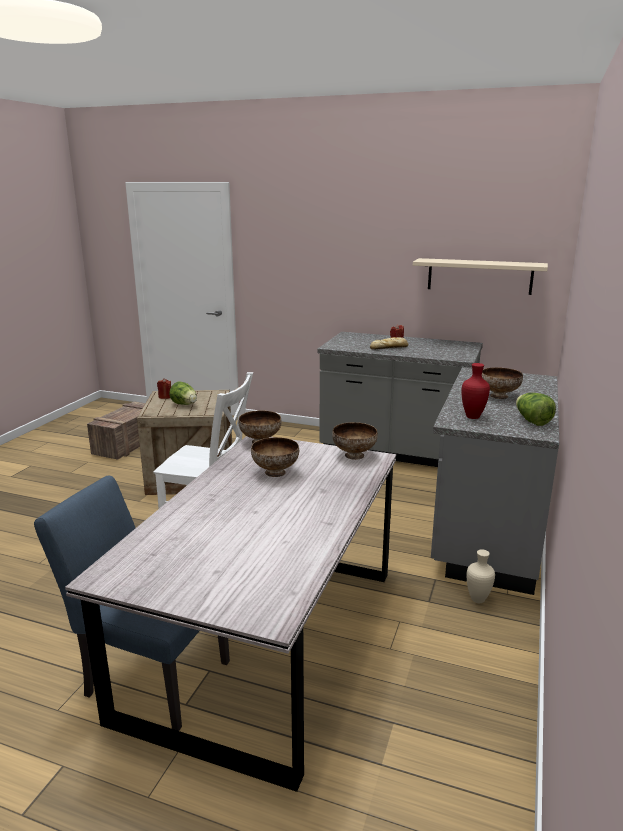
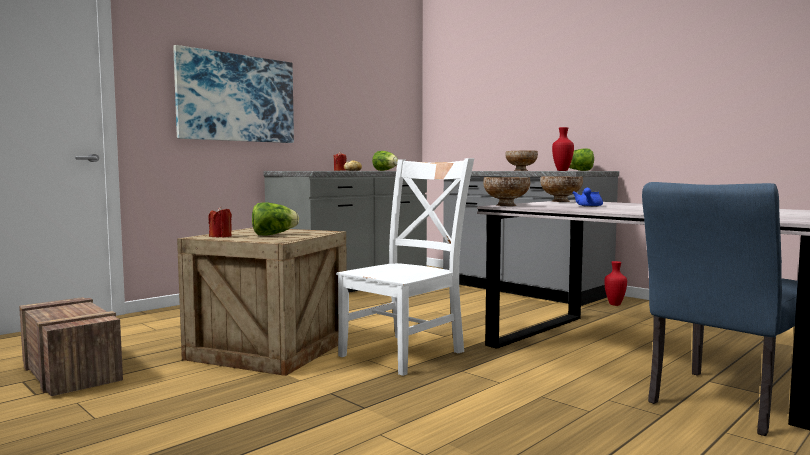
camera: 65 degrees left, 15 degrees down
bowl [251,437,299,477] -> blue teapot [572,188,603,207]
beige shelf [413,258,548,295] -> none
beige vase [467,549,495,603] -> red vase [604,261,627,306]
none -> picture [173,45,294,143]
none -> lettuce [372,151,398,171]

